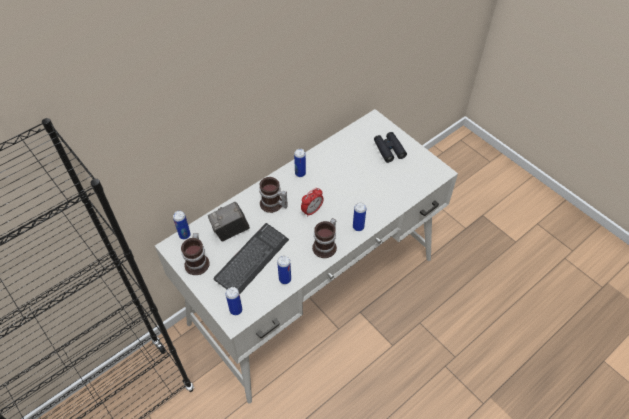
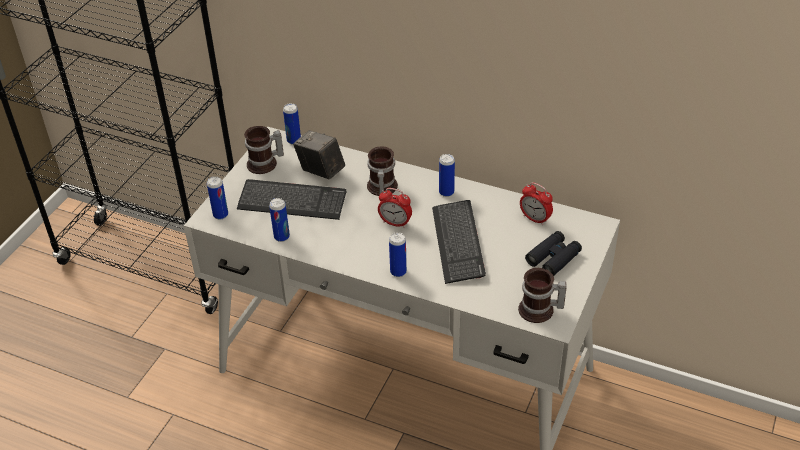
camera: 65 degrees right, 10 degrees down
mug [312,218,337,258] -> mug moved to [518,268,567,323]
none -> keyboard [432,200,486,284]
none -> alarm clock [520,182,553,225]

